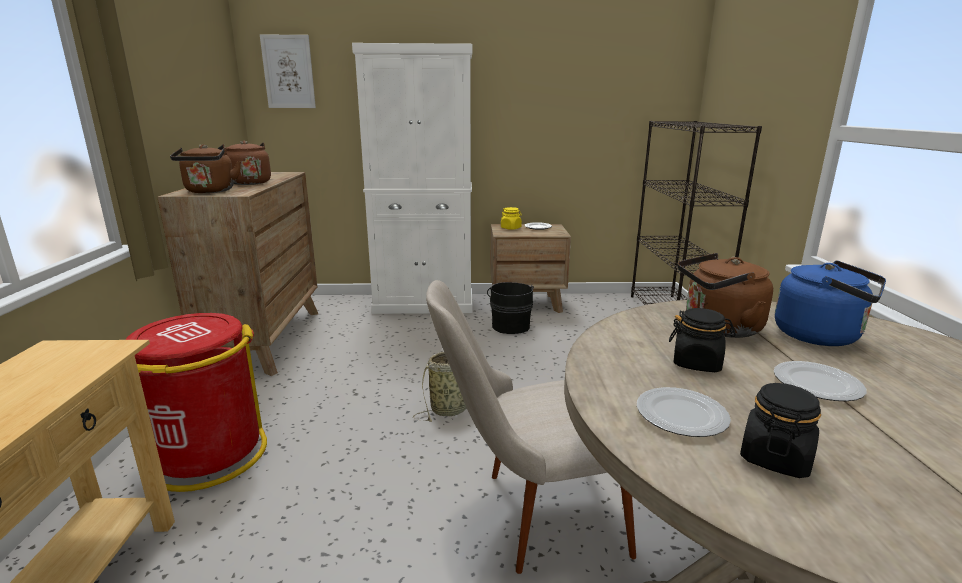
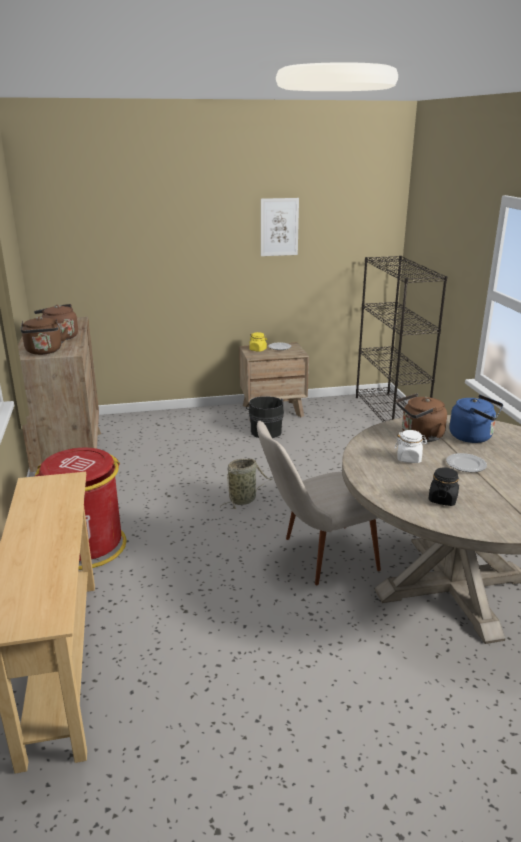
camera: 10 degrees left, 5 degrees up
picture [260,34,316,108] -> picture moved to [261,198,299,256]
white cabinet [352,43,473,314] -> none
plate [637,387,731,437] -> none
black jar [669,308,736,372] -> white jar [395,430,427,463]

